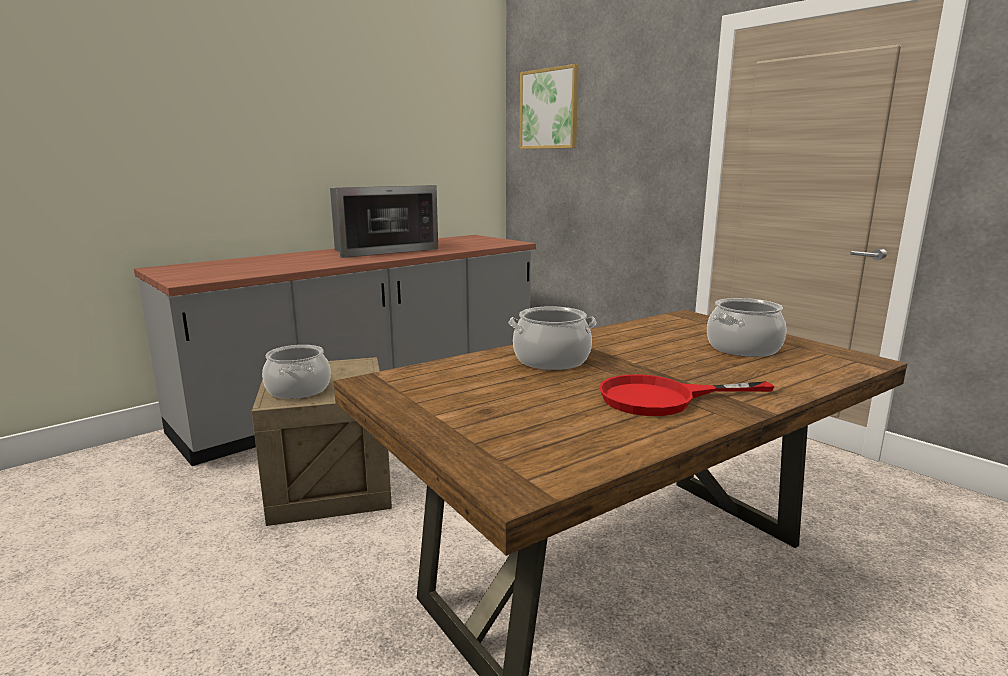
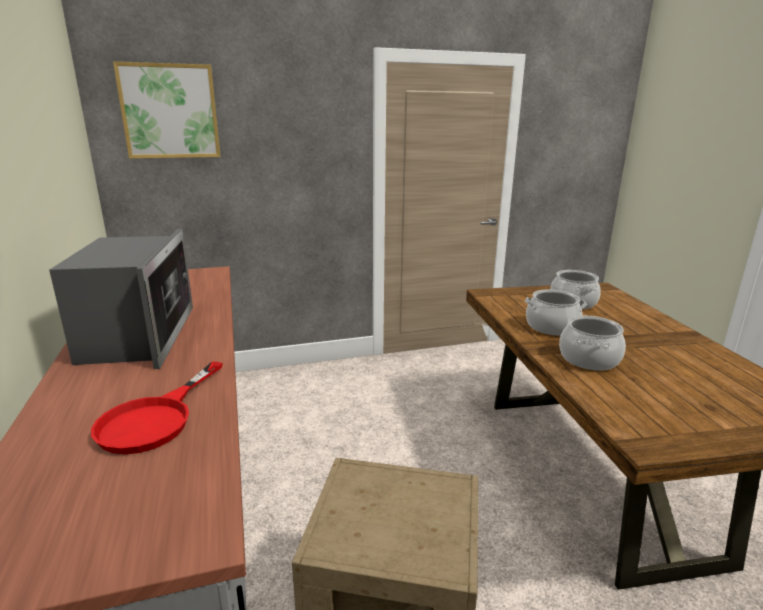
camera: 65 degrees left, 5 degrees up
cooking pot [262,345,331,399] -> cooking pot moved to [525,289,587,336]
red frying pan [599,375,775,416] -> red frying pan moved to [91,361,223,454]

